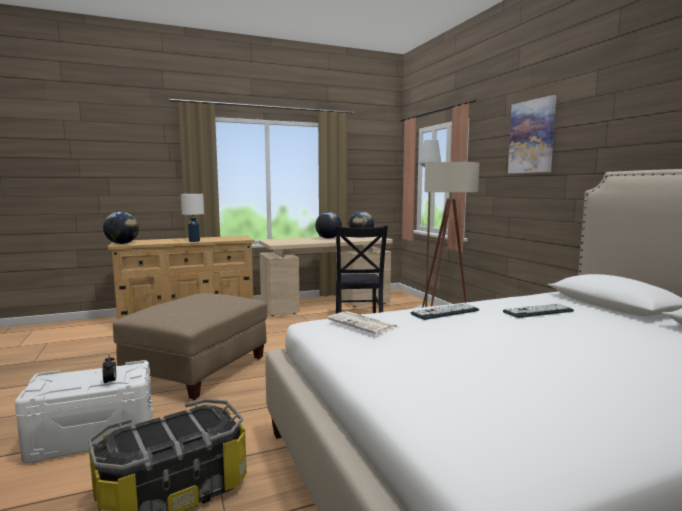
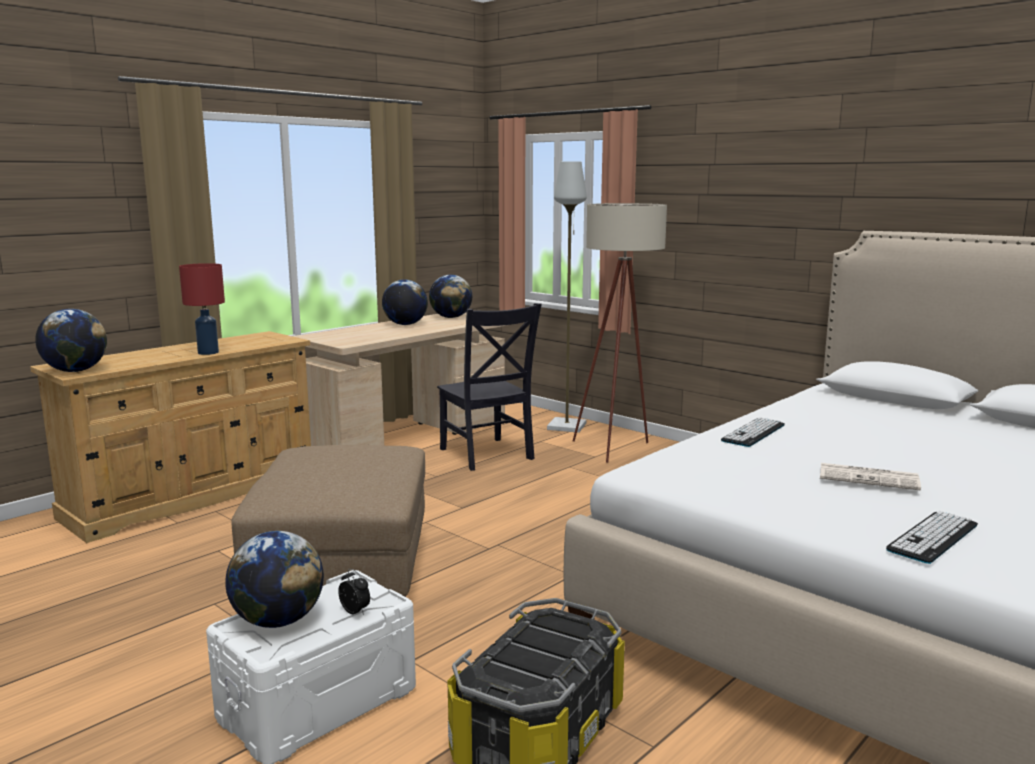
camera: 25 degrees left, 5 degrees up
white table lamp [181,194,204,242] -> red table lamp [179,263,225,355]
newspaper [327,311,399,334] -> newspaper moved to [820,463,921,491]
keyboard [503,303,574,318] -> keyboard moved to [886,511,978,564]
picture [508,95,556,174] -> none
none -> globe [225,531,324,628]

